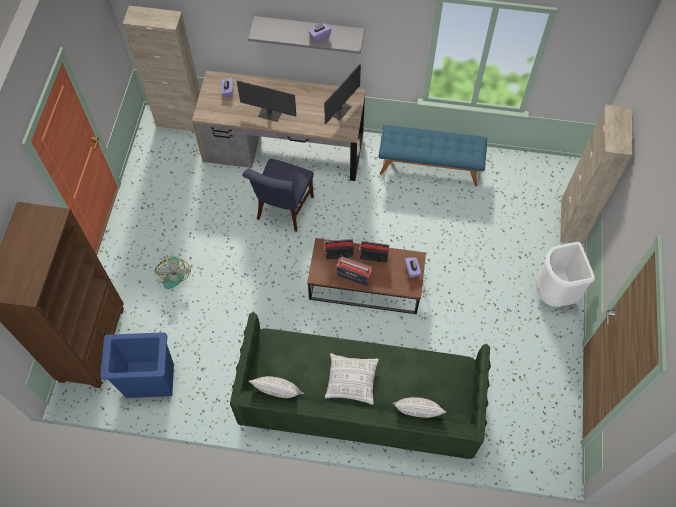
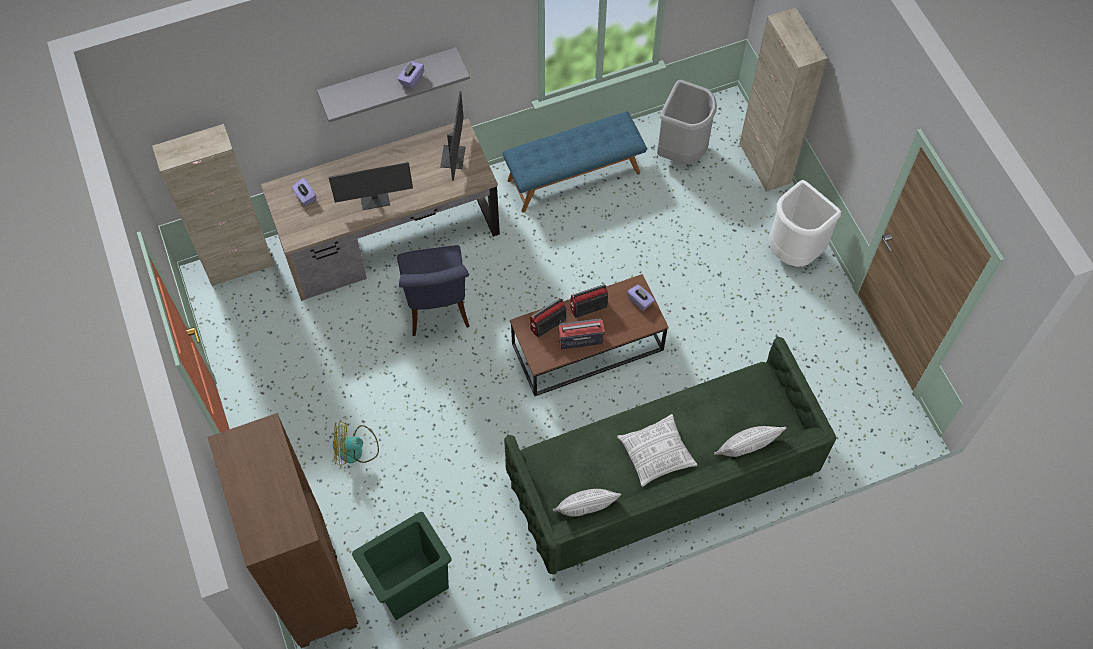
camera: 30 degrees left, 0 degrees up
blue trash can [100,332,174,398] -> green trash can [352,512,452,620]
fan [155,256,191,289] -> fan turned 120 degrees clockwise [333,420,379,467]
none -> grey trash can [657,80,717,164]

